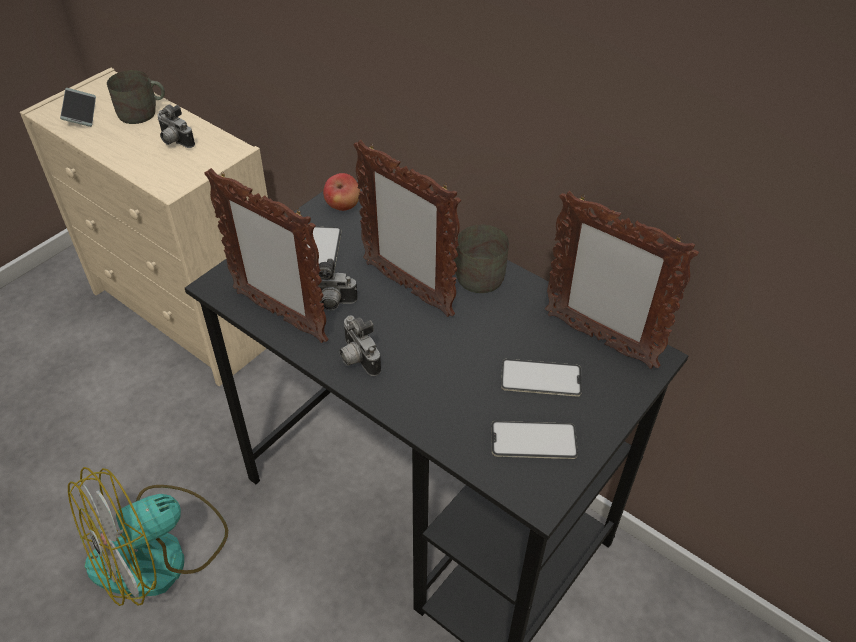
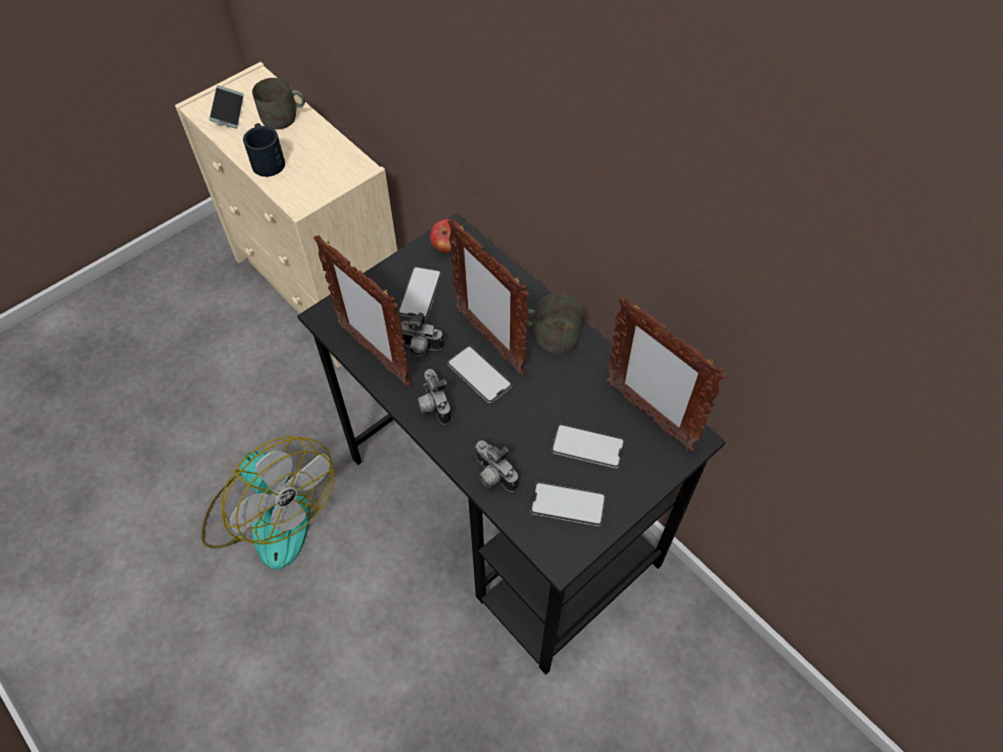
camera: 10 degrees right, 10 degrees up
fan [68,467,228,606] -> fan turned 105 degrees counterclockwise [201,436,334,570]
camera [157,104,195,148] -> camera moved to [475,440,518,492]
none -> black mug [243,123,285,177]
none -> phone [447,345,512,403]

